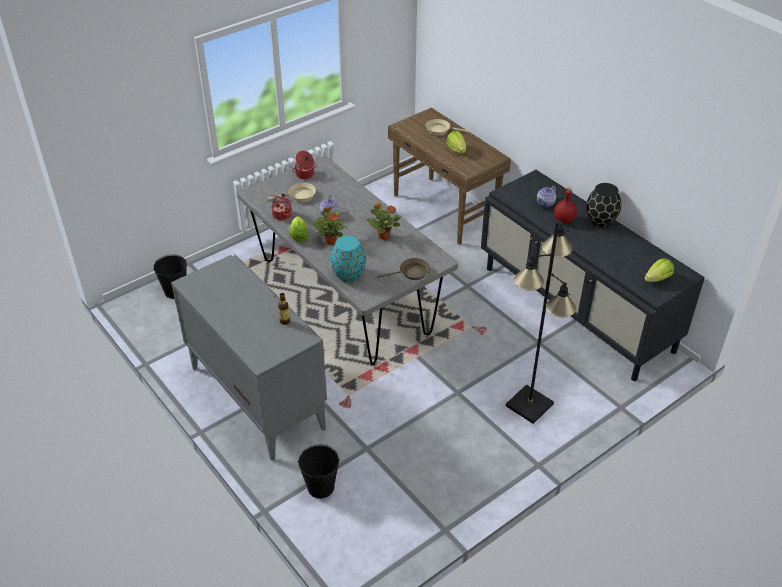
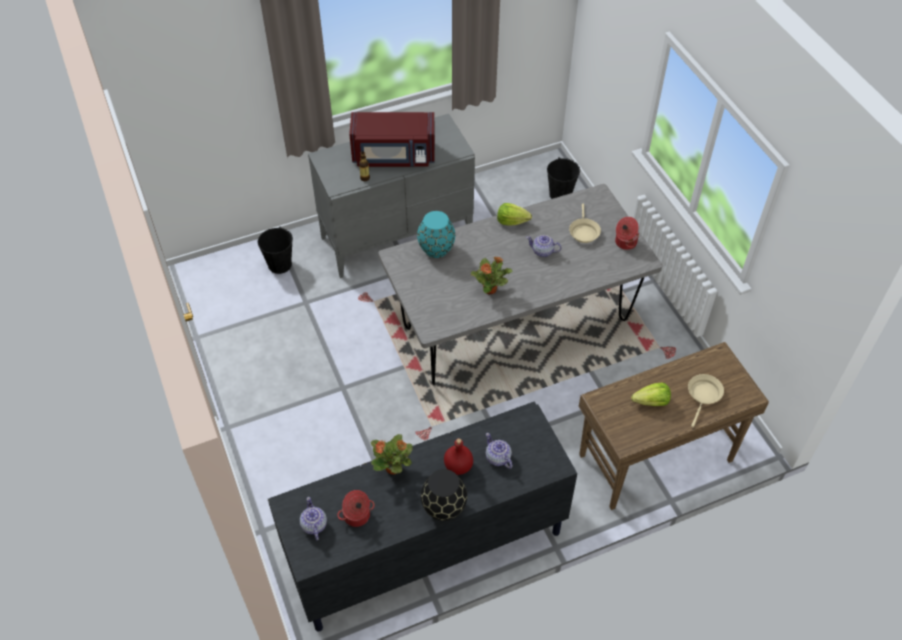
camera: 105 degrees right, 10 degrees up
cooking pot [272,193,292,220] -> cooking pot moved to [337,490,375,527]
potted plant [312,207,344,245] -> potted plant moved to [371,434,413,475]
brown frying pan [377,258,430,280] -> none
black floor lamp [506,221,576,424] -> none
lettuce [645,258,674,282] -> teapot [300,497,327,540]
none -> red microwave [349,112,435,167]

